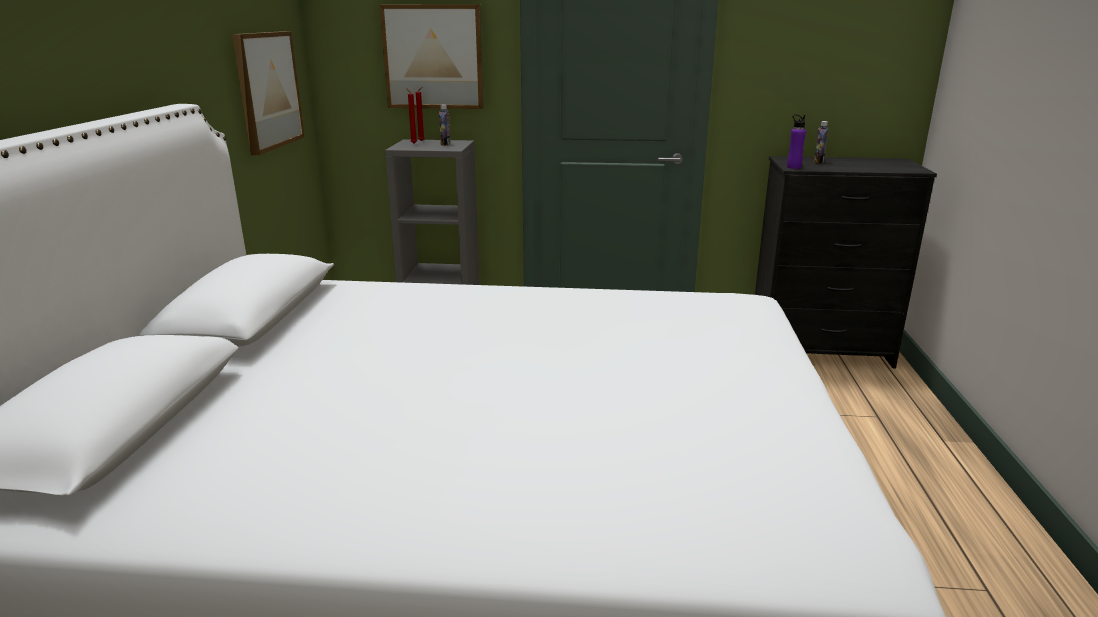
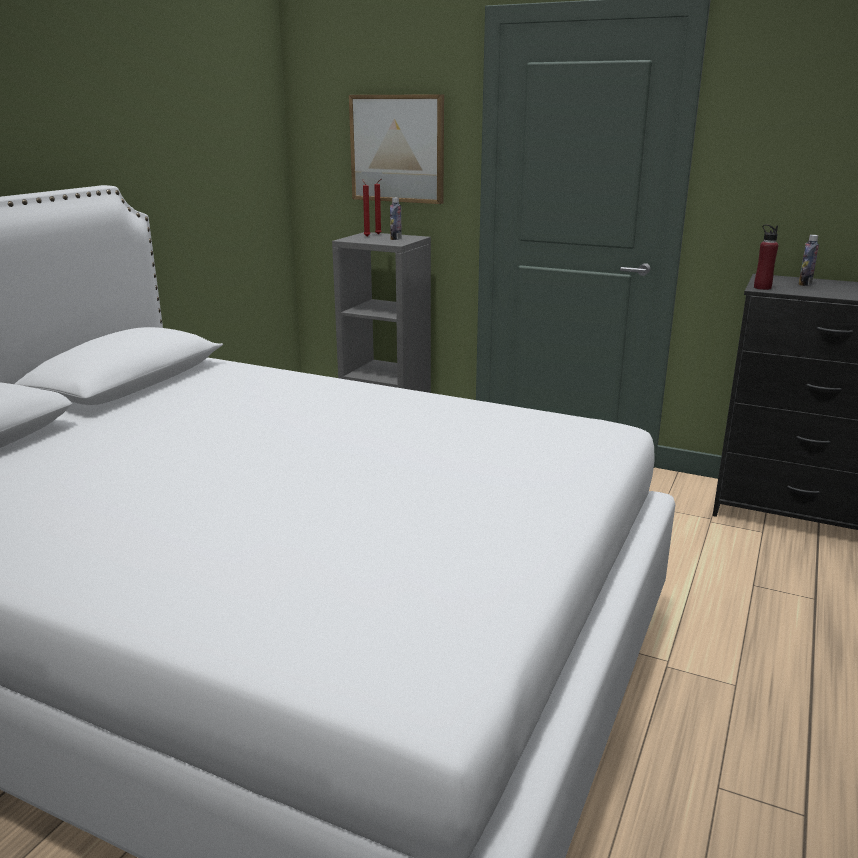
camera: 20 degrees right, 0 degrees up
picture [232,31,305,155] -> none
purple bottle [787,114,806,169] -> red bottle [754,224,778,290]

